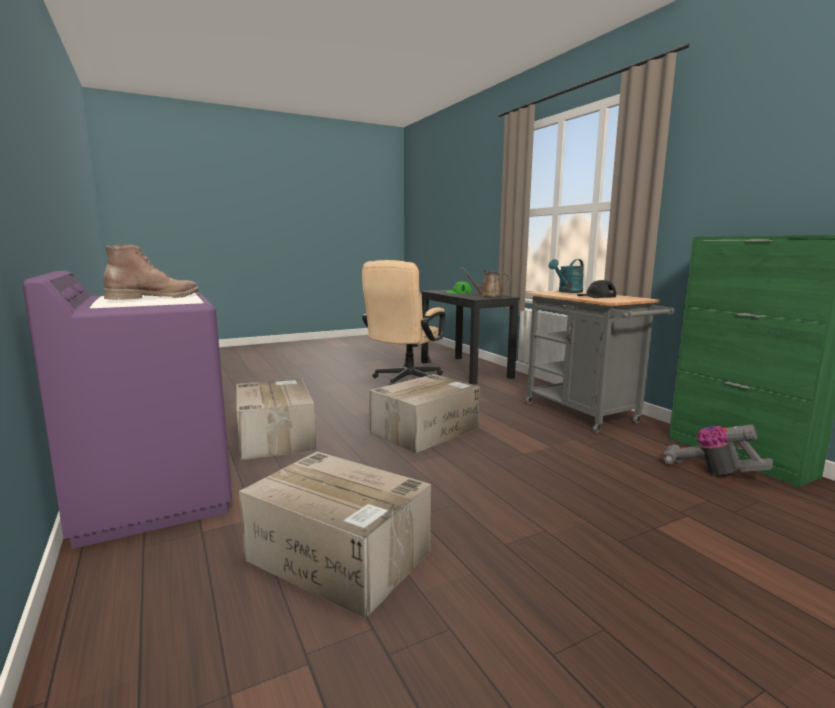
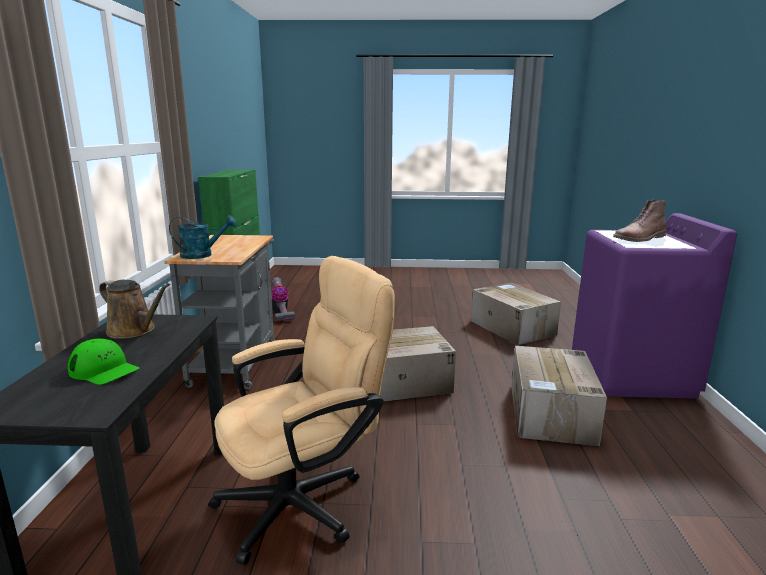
camera: 150 degrees left, 5 degrees up
black cap [577,280,616,298] -> none

